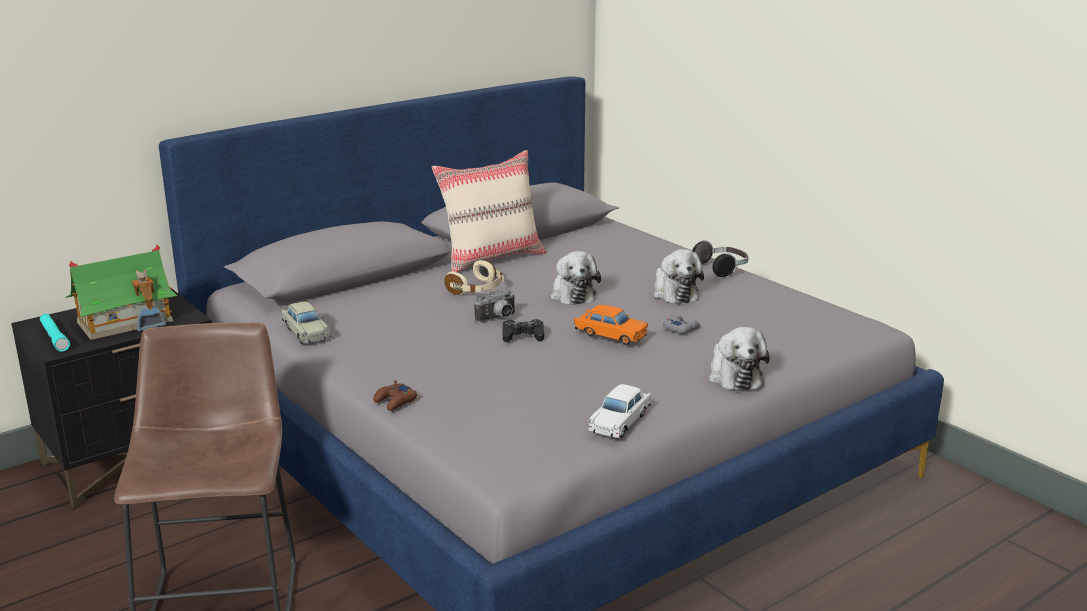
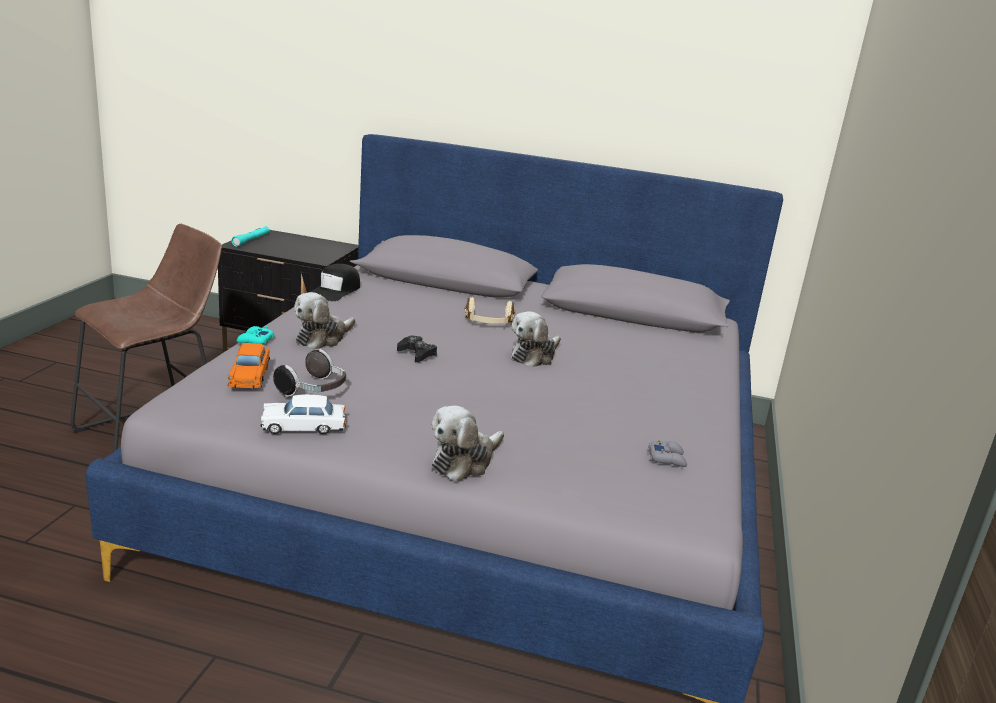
camera: 50 degrees right, 0 degrees up
toy house [65,245,177,340] -> none
beige toy car [282,301,331,344] -> black cap [311,264,360,301]
brown game controller [373,380,417,411] -> turquoise game controller [237,326,274,344]
beige pillow [432,150,546,272] -> none
camera [474,289,516,323] -> none
orange toy car [574,305,648,345] -> orange toy car moved to [228,343,270,389]
plush toy [654,249,704,304] -> plush toy moved to [294,292,355,350]
grey game controller [663,314,700,334] -> grey game controller moved to [648,441,687,467]
headphones [692,240,748,278] -> headphones moved to [273,349,346,397]

